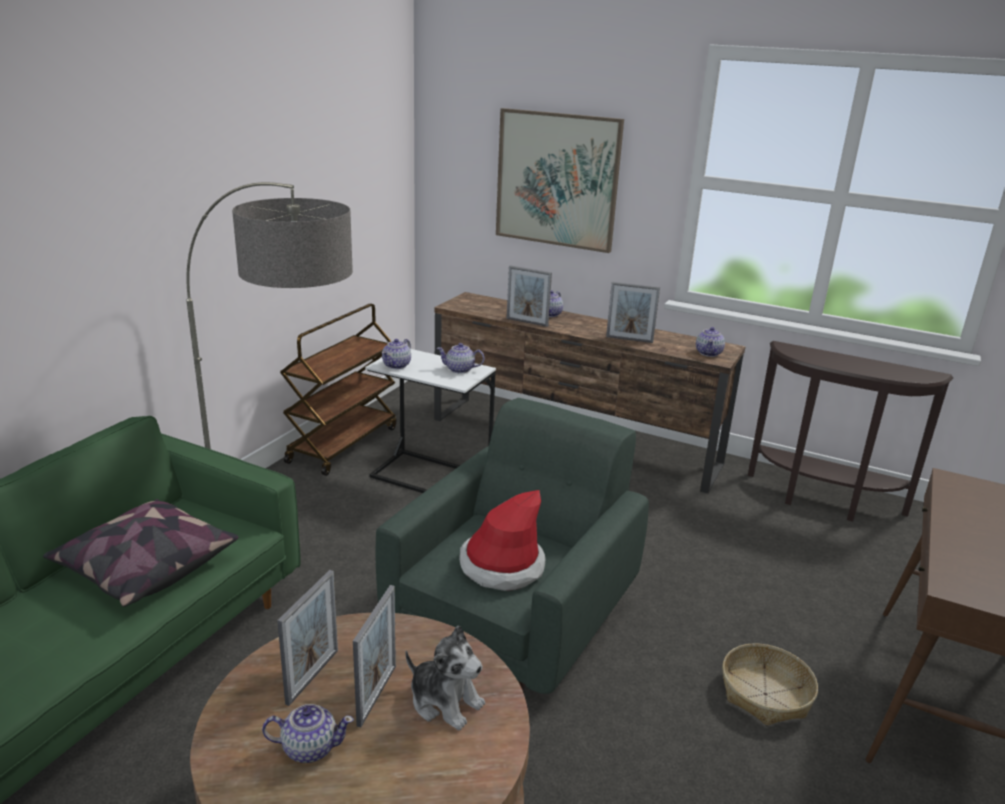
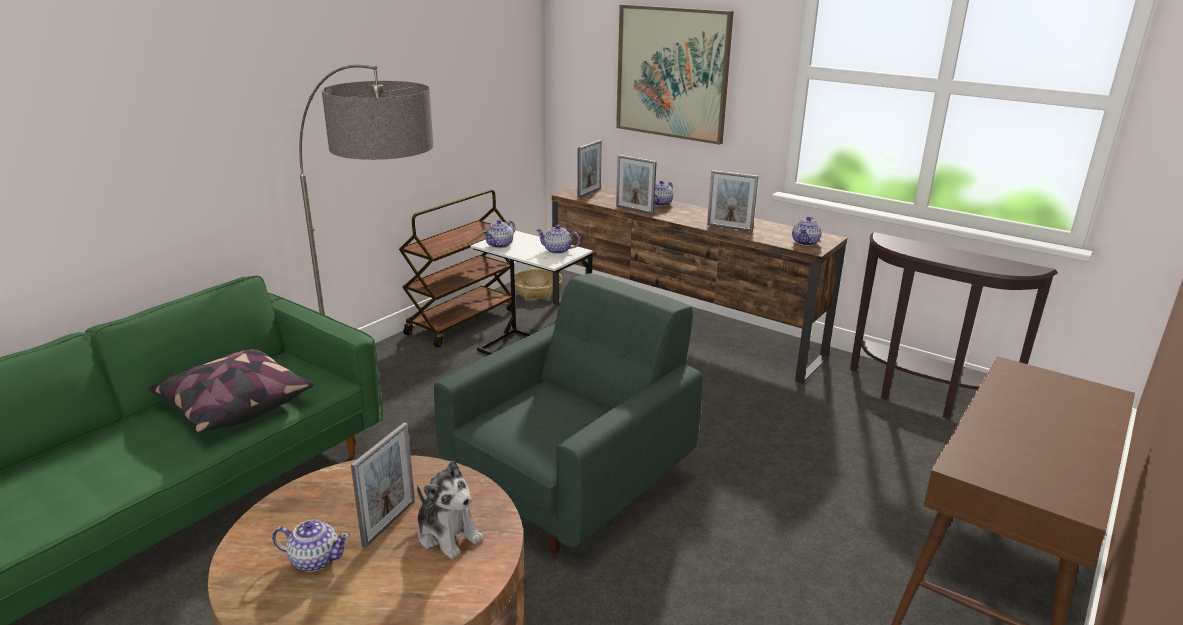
camera: 10 degrees right, 0 degrees up
picture frame [277,570,338,706] -> picture frame moved to [577,140,602,198]
hat [459,490,546,591] -> none
basket [722,643,818,725] -> basket moved to [514,269,562,299]

